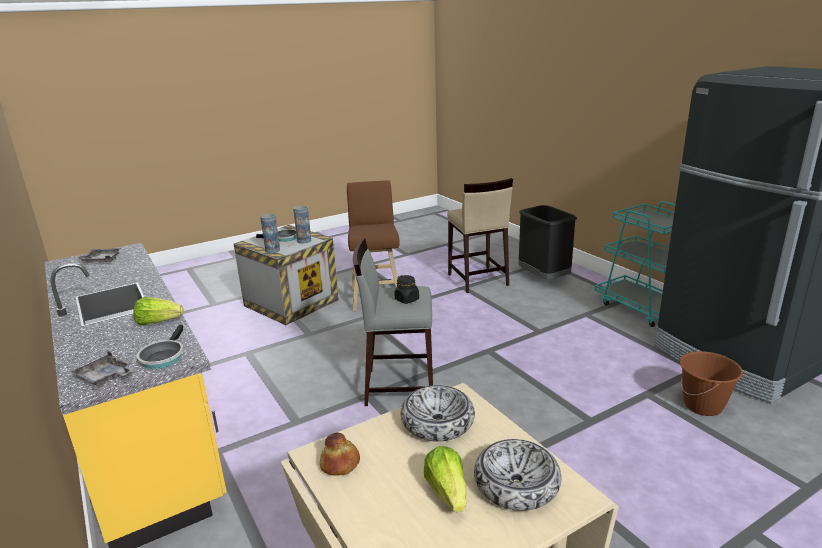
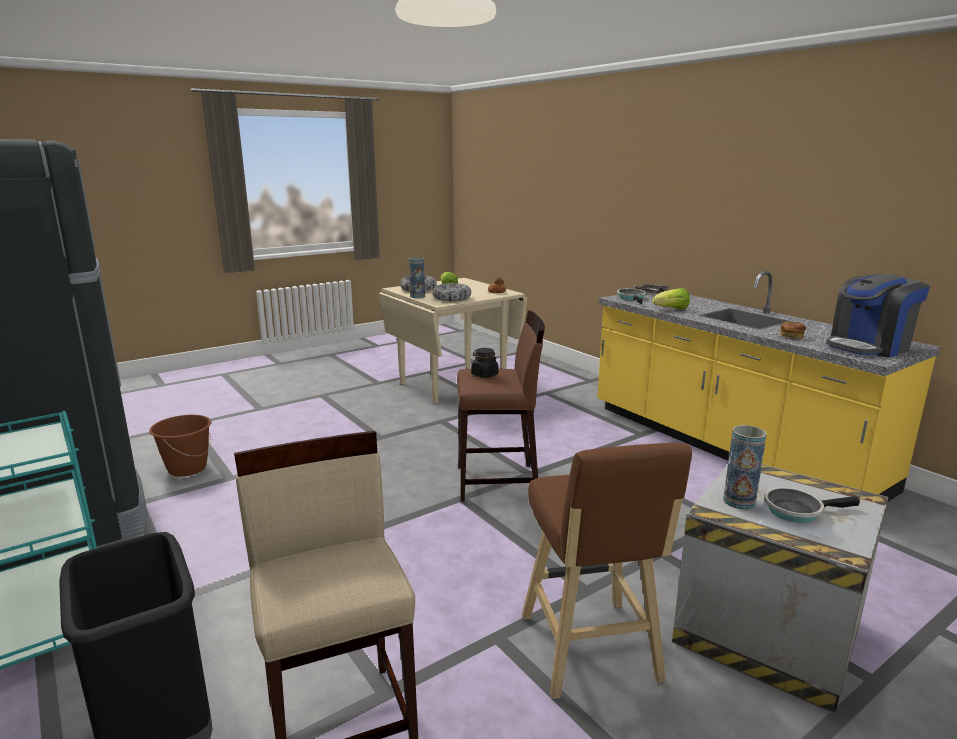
camera: 175 degrees right, 5 degrees down
grey tray [75,248,121,263] -> coffee machine [826,274,930,357]
vase [260,214,280,253] -> vase moved to [409,257,425,298]
grey stool [353,238,433,406] -> brown stool [457,310,545,502]
none -> bread [779,321,806,339]

